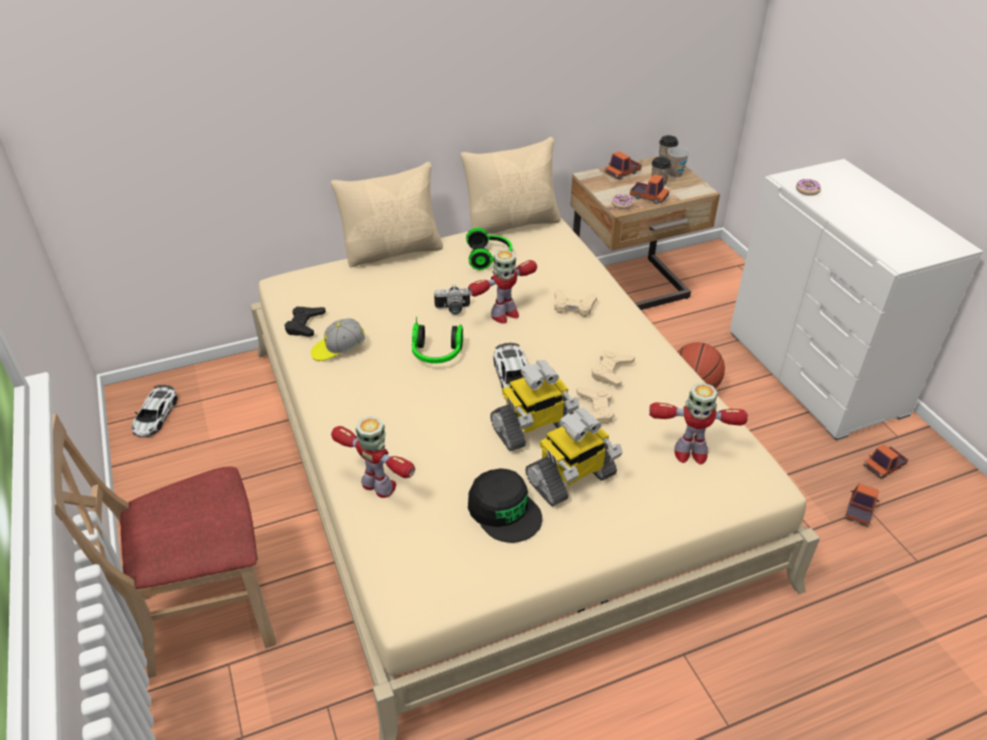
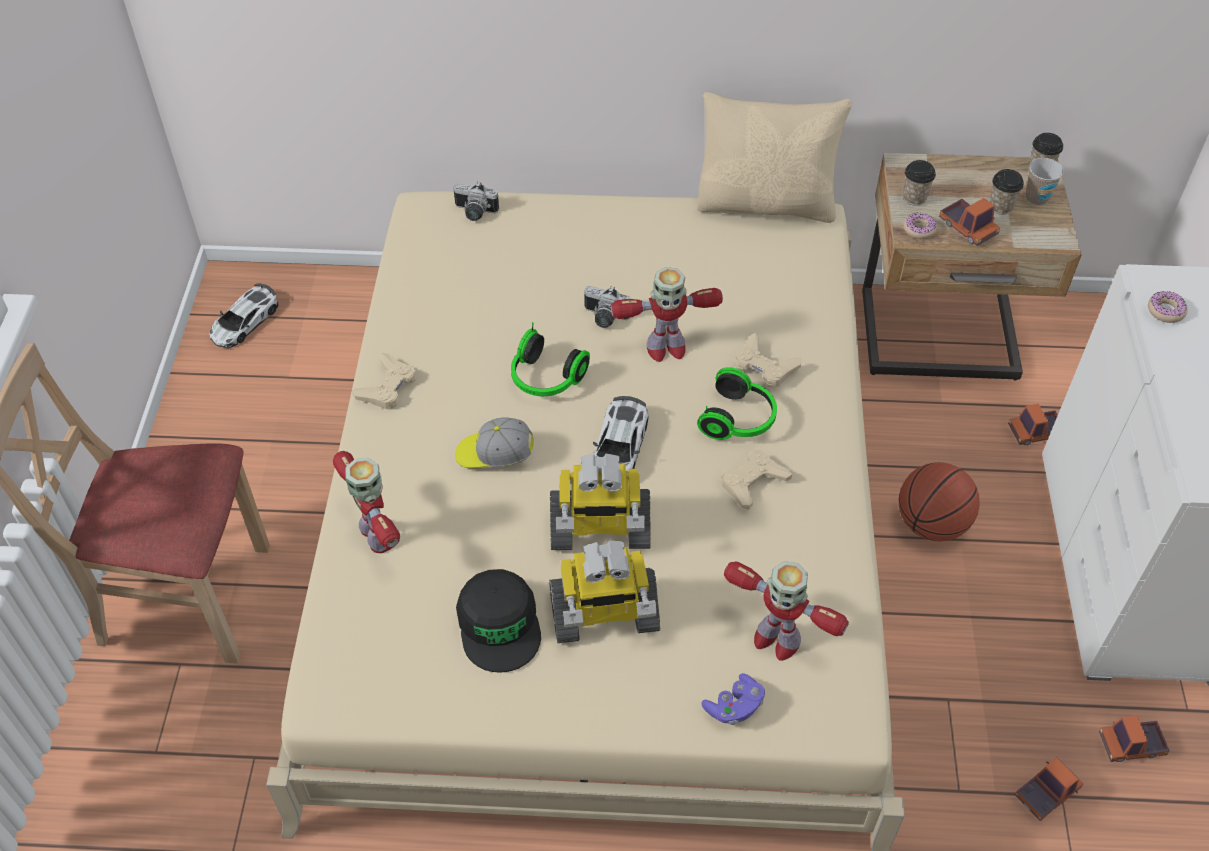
camera: 25 degrees right, 10 degrees up
black game controller [285,307,326,337] -> none
cap [311,318,365,361] -> cap moved to [455,417,534,468]
beige pillow [331,162,443,267] -> none
headphones [466,228,512,270] -> headphones moved to [697,367,777,440]
beige game controller [576,387,615,424] -> beige game controller moved to [352,353,416,409]
toy truck [604,151,642,180] -> toy truck moved to [1008,404,1058,445]
none -> camera [454,182,499,221]
none -> purple game controller [701,673,765,725]
none -> cup [903,160,936,206]

